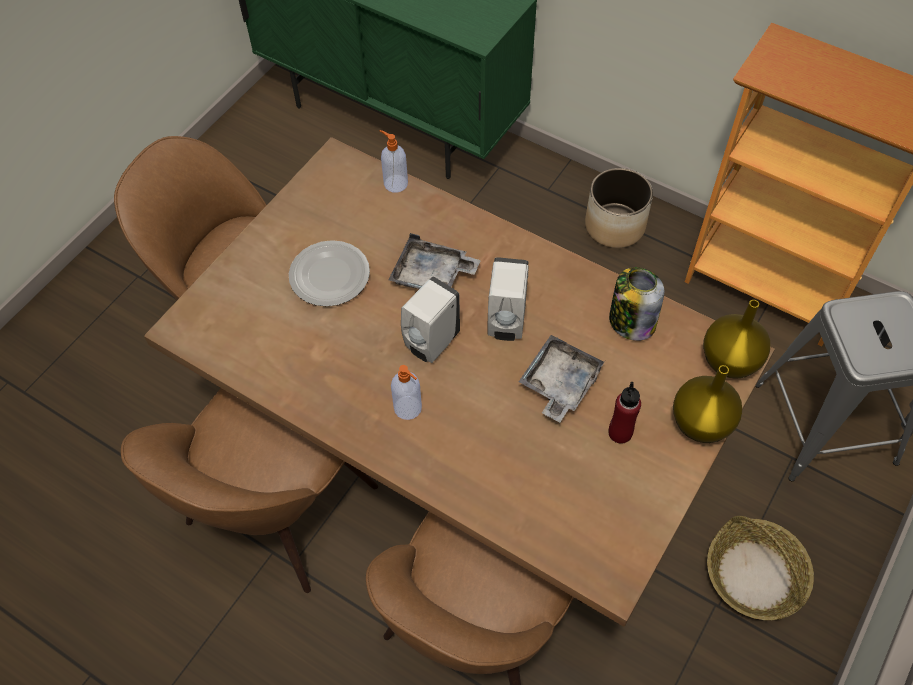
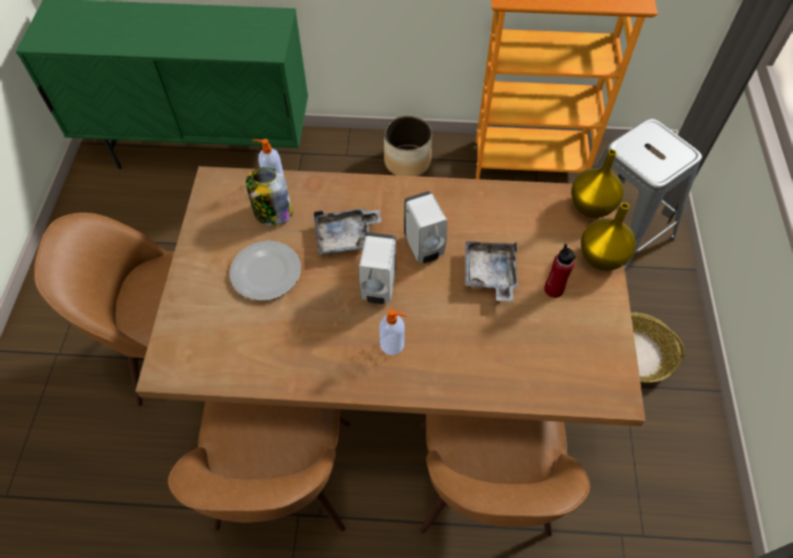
camera: 30 degrees left, 0 degrees up
jar [609,267,664,341] -> jar moved to [246,167,293,226]

